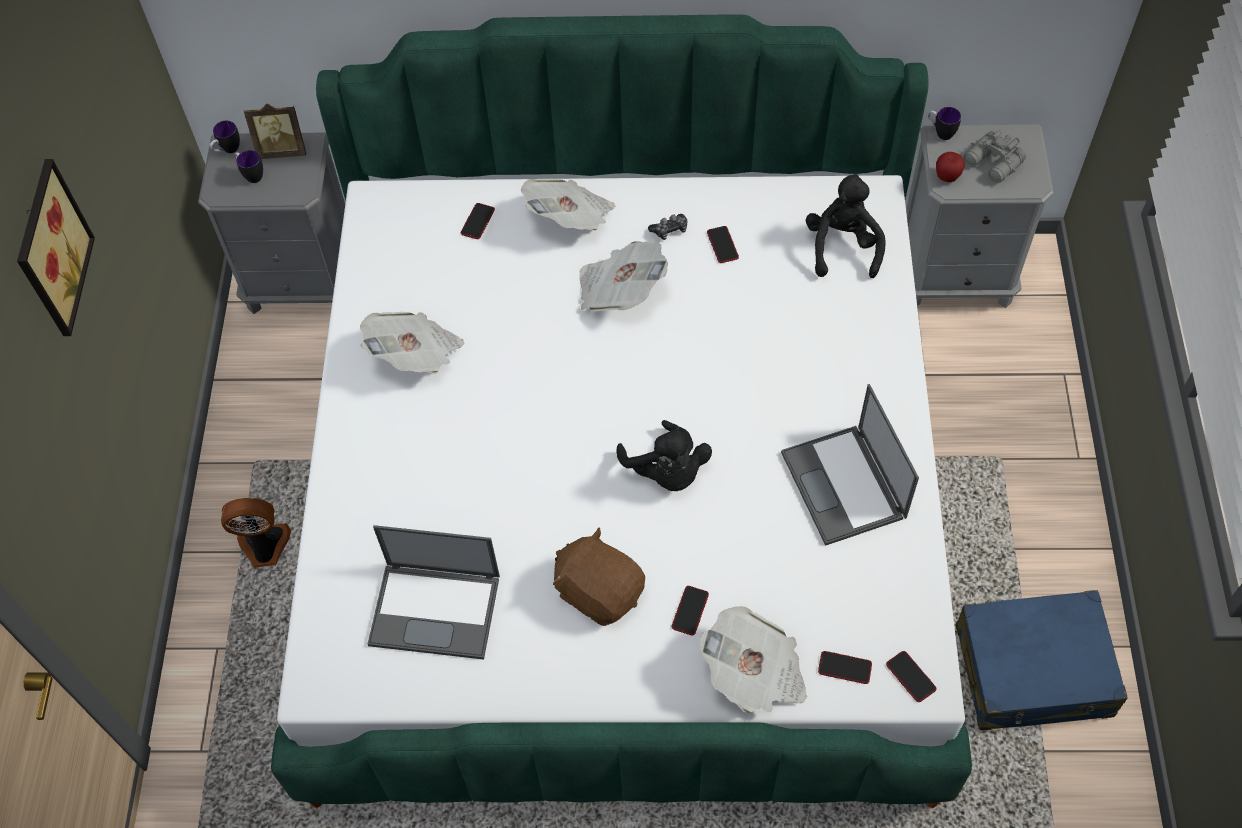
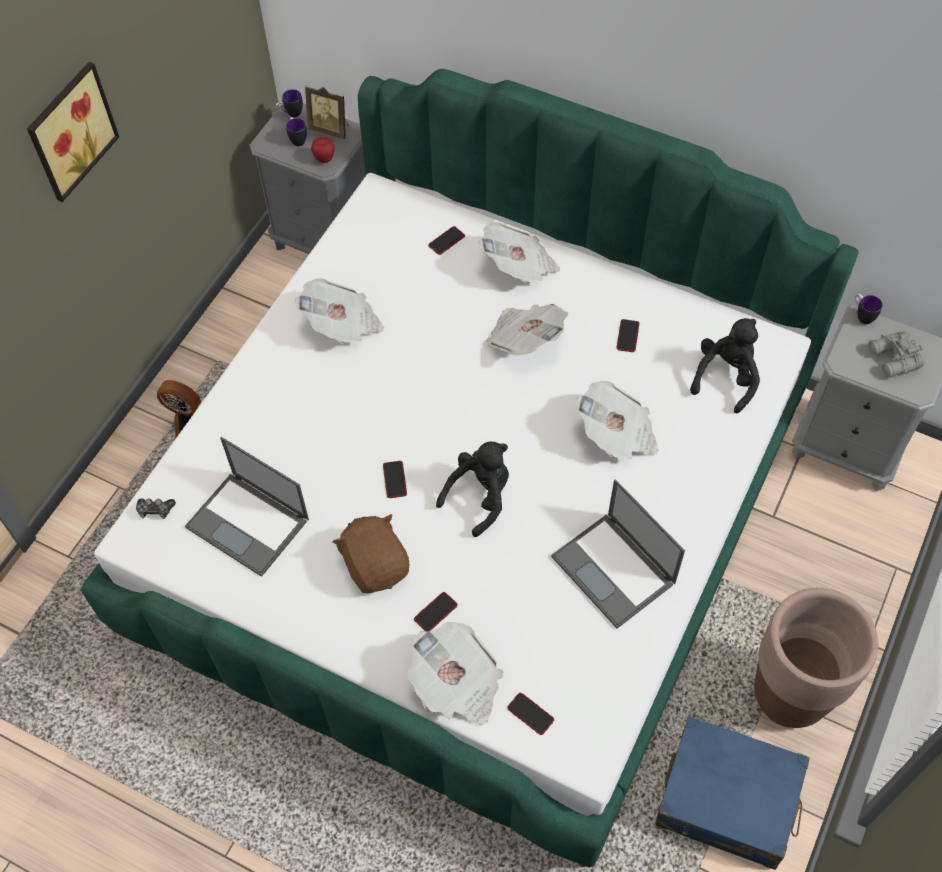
camera: 25 degrees right, 0 degrees up
black plush toy [616,420,712,491] -> black plush toy turned 135 degrees counterclockwise [436,442,509,537]
game controller [648,214,687,240] -> game controller moved to [136,498,176,519]
laptop [781,384,919,546] -> laptop turned 45 degrees counterclockwise [551,479,685,629]
phone [886,651,936,702] -> phone moved to [383,461,407,498]
apple [936,152,965,182] -> apple moved to [311,137,335,163]
none -> newspaper [576,381,659,459]
none -> brown planter [754,588,878,728]

